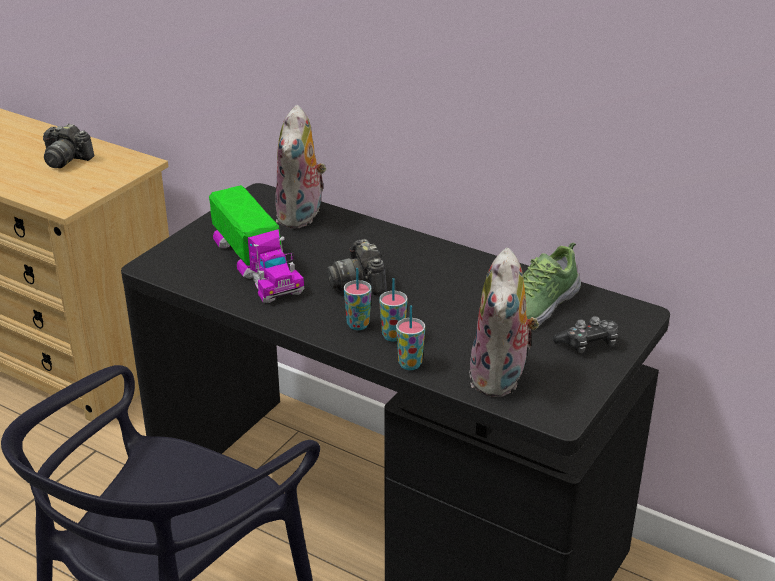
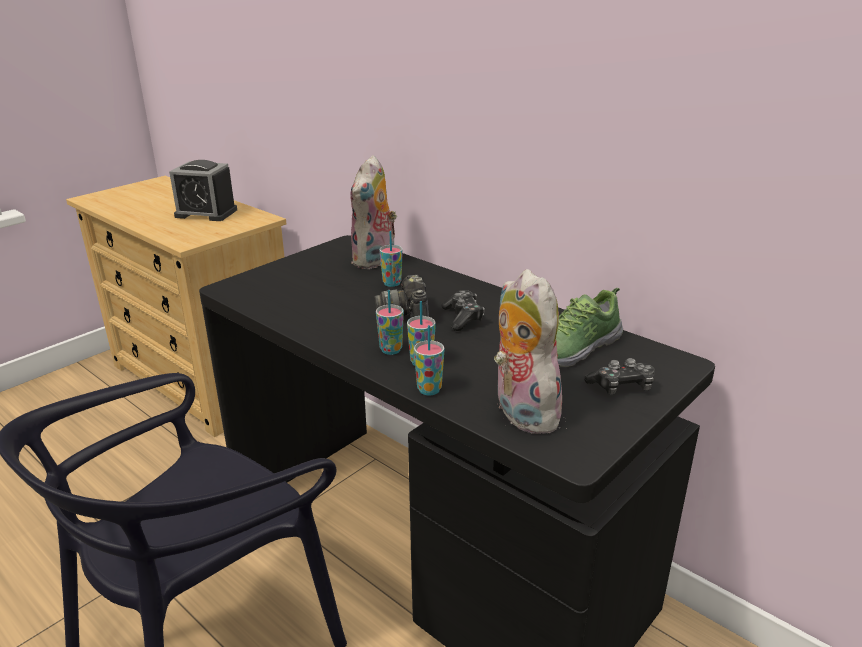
camera: 10 degrees right, 5 degrees down
camera [43,123,94,168] -> alarm clock [169,160,237,221]
toy truck [209,185,304,303] -> none
plush toy [469,248,539,397] -> plush toy turned 135 degrees clockwise [494,269,567,434]
none -> cup [379,231,403,287]
none -> game controller [441,290,485,331]

